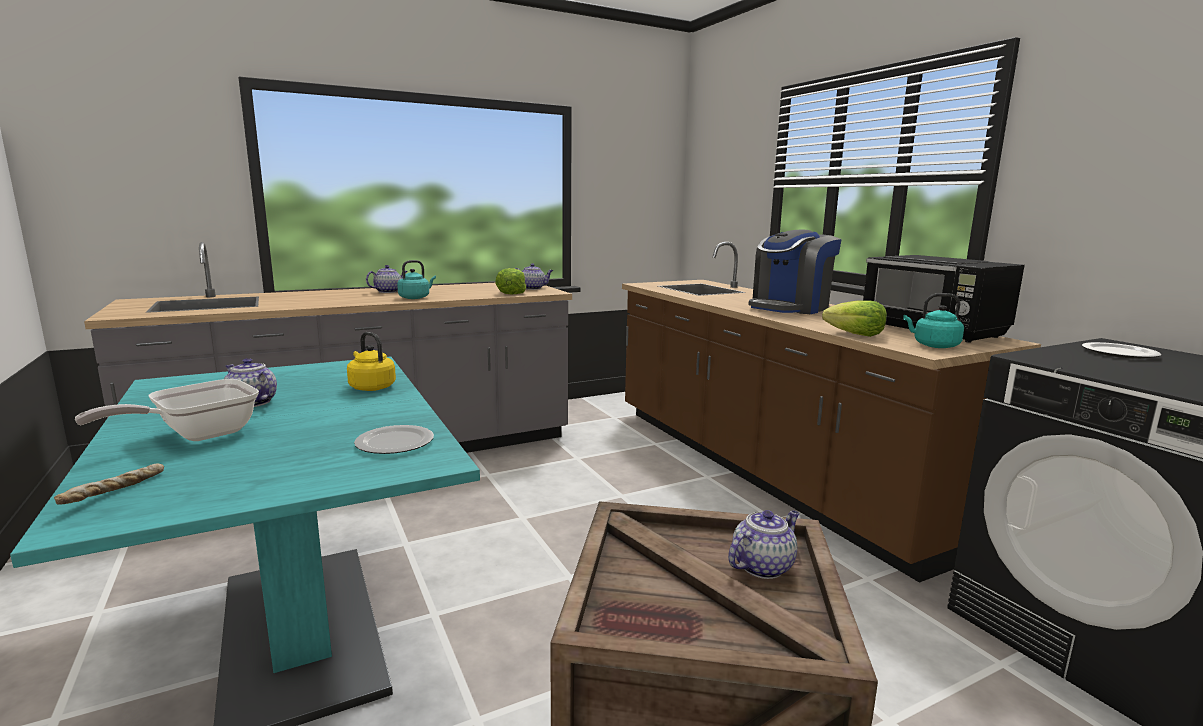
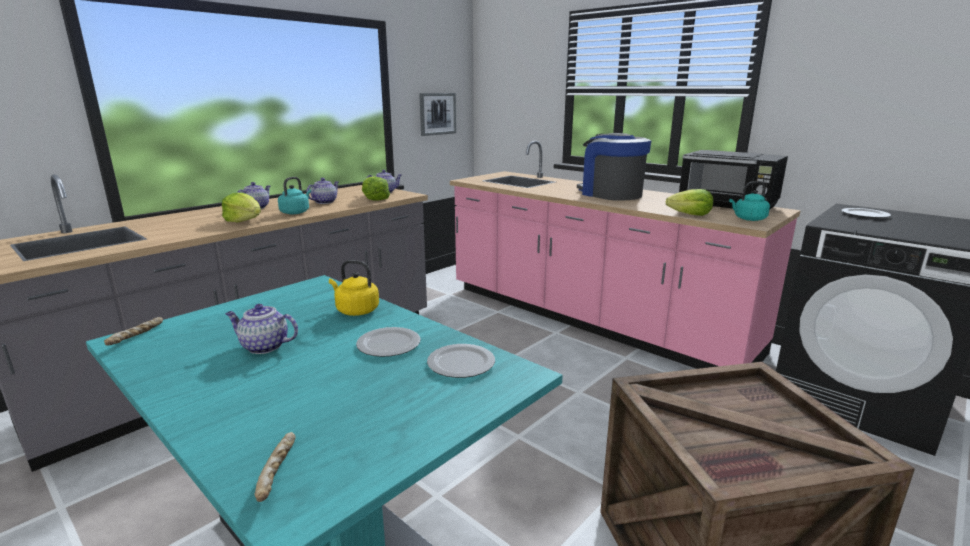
camera: 20 degrees left, 5 degrees up
frying pan [75,379,259,441] -> none
brown counter [622,242,1041,583] -> pink counter [450,141,801,369]
teapot [728,510,800,579] -> teapot moved to [306,178,339,204]
coffee machine [748,230,842,314] -> coffee machine turned 120 degrees clockwise [577,133,651,201]
none -> bread [104,317,163,346]
none -> lettuce [222,193,261,222]
none -> plate [356,327,420,357]
none -> picture [419,93,456,136]

